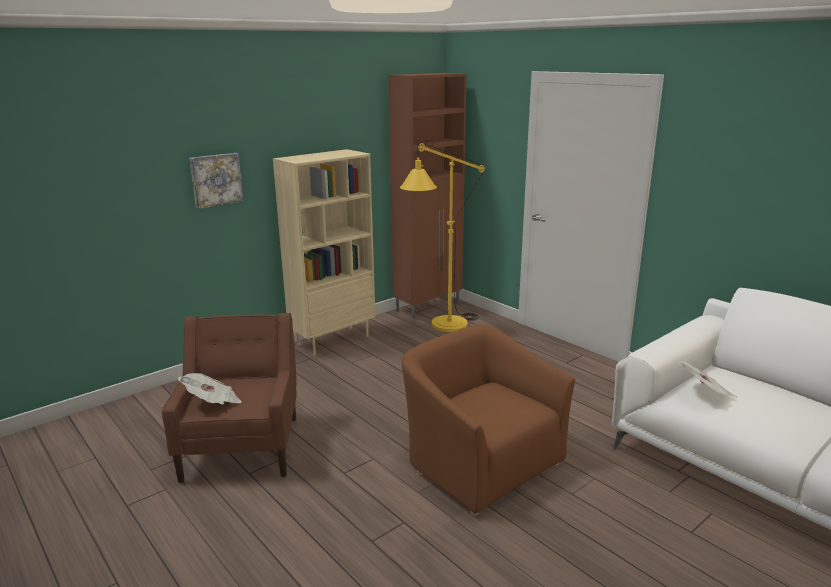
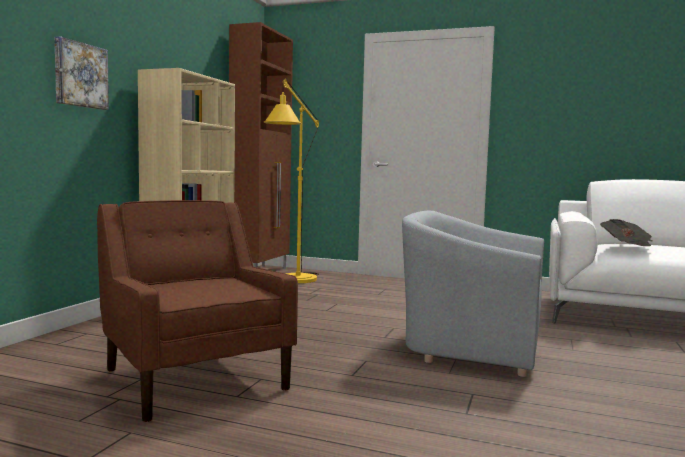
camera: 30 degrees left, 15 degrees down
newspaper [178,373,241,404] -> none
brown armchair [401,324,575,516] -> grey armchair [402,211,544,377]

